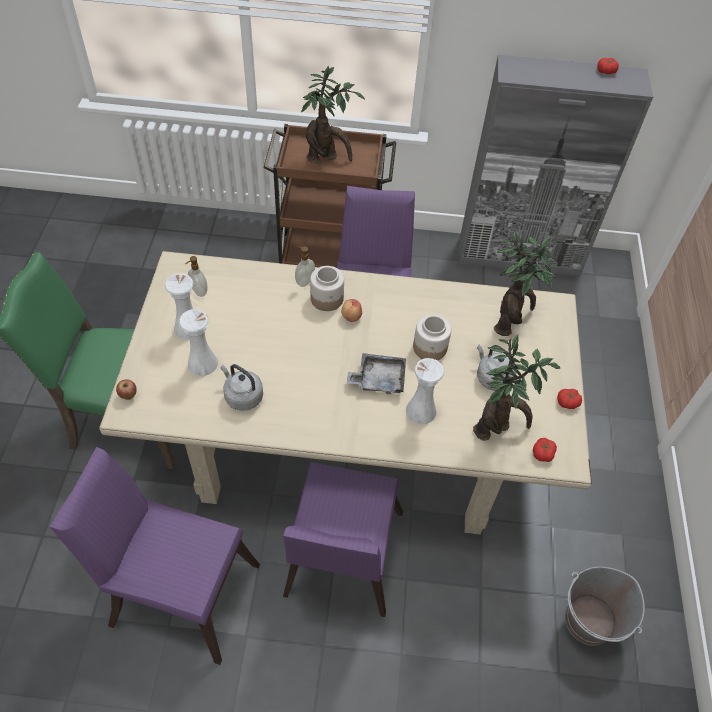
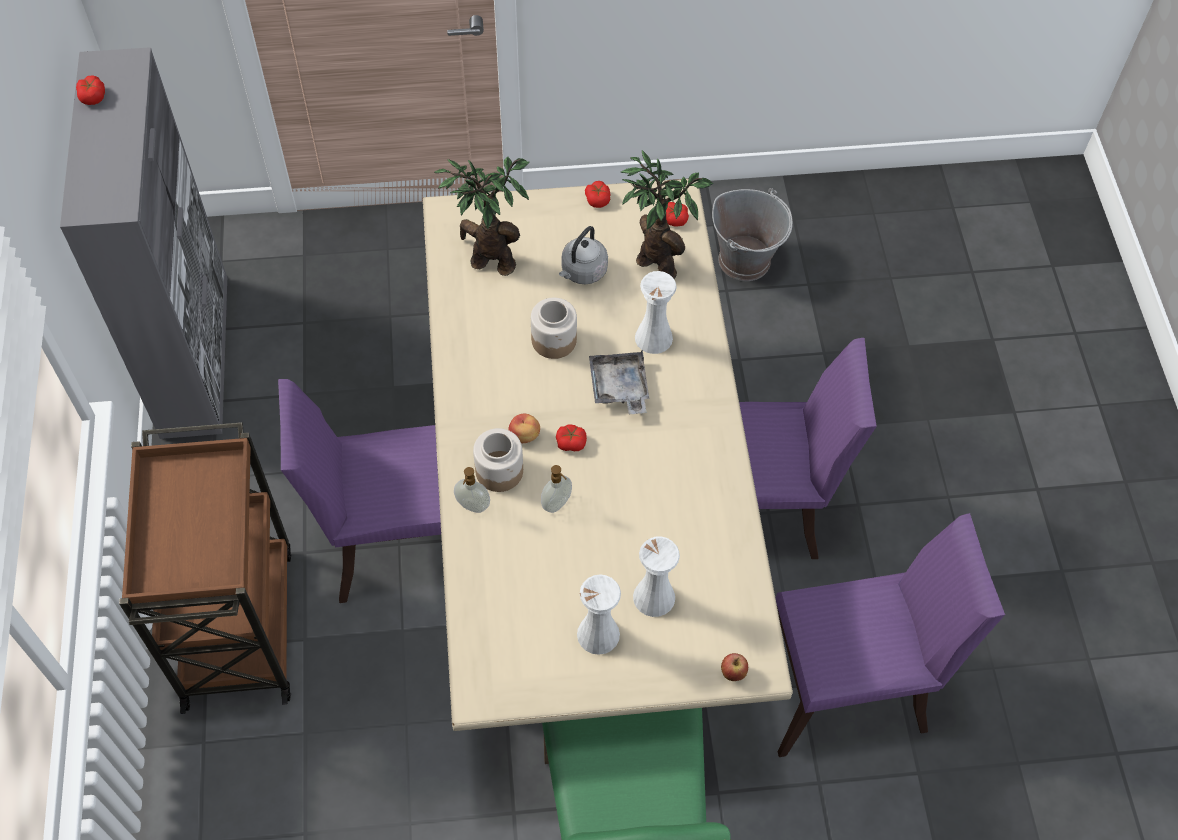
camera: 100 degrees left, 5 degrees up
purple chair [49,447,260,665] -> purple chair turned 105 degrees counterclockwise [775,513,1005,757]
soap dispenser [185,256,208,297] -> soap dispenser moved to [541,465,572,513]
grey kettle [221,364,263,411] -> none
potted plant [301,65,365,163] -> none
none -> tomato [556,424,587,451]

